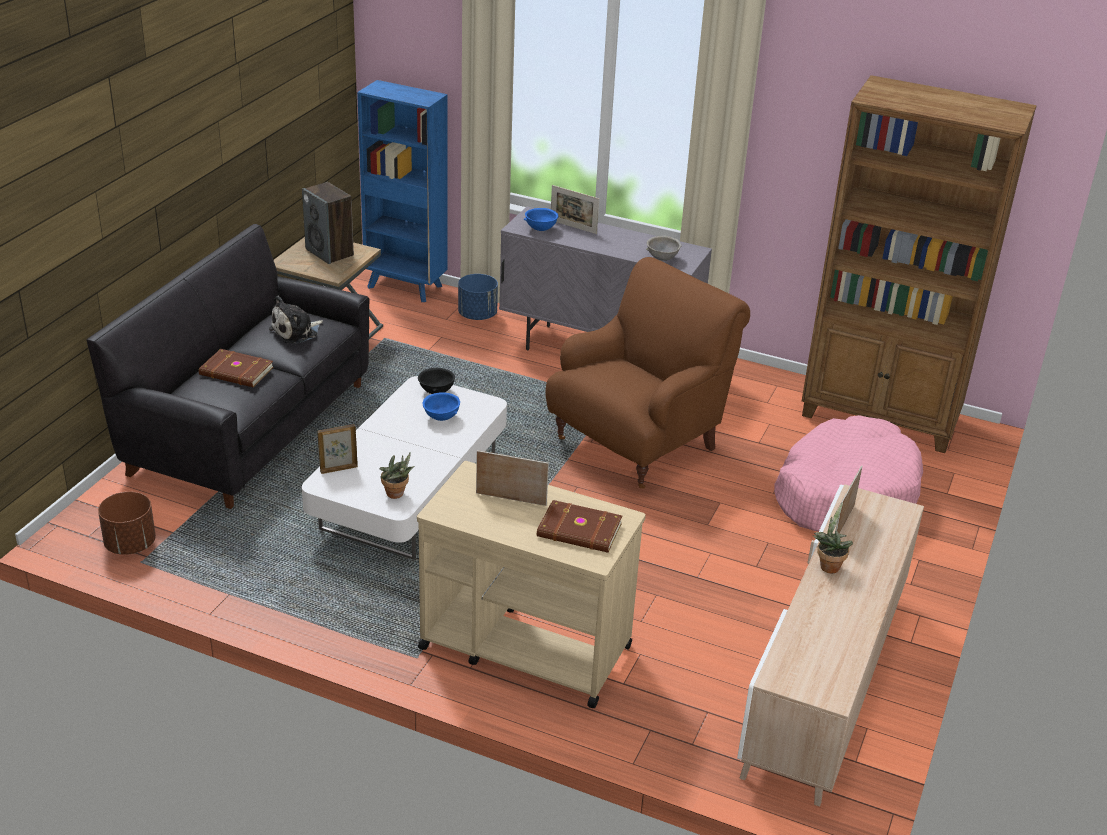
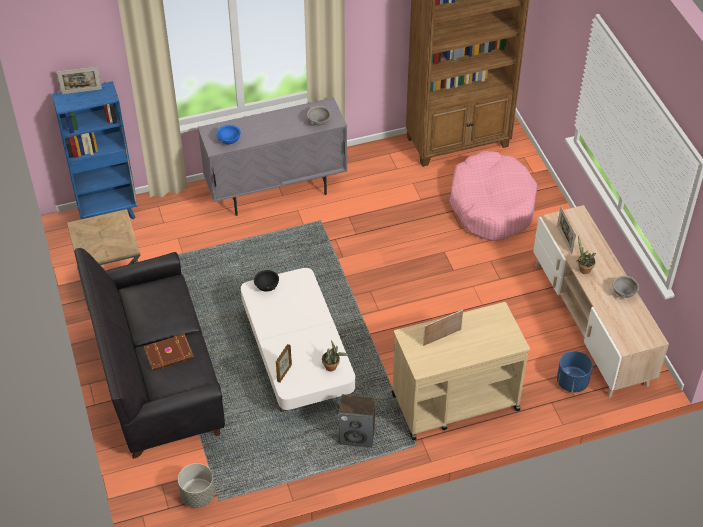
camera: 40 degrees left, 15 degrees up
brown planter [98,492,156,555] -> grey planter [178,463,215,508]
plush toy [269,296,323,344] -> none
speaker [302,182,354,264] -> speaker moved to [338,394,375,448]
blue bowl [423,392,460,421] -> none
blue planter [458,274,498,320] -> blue planter moved to [557,351,593,392]
brown book [537,500,622,553] -> none
brown armchair [545,257,750,489] -> none
picture frame [551,185,599,234] -> picture frame moved to [57,67,102,94]
none -> grey bowl [613,275,639,298]

